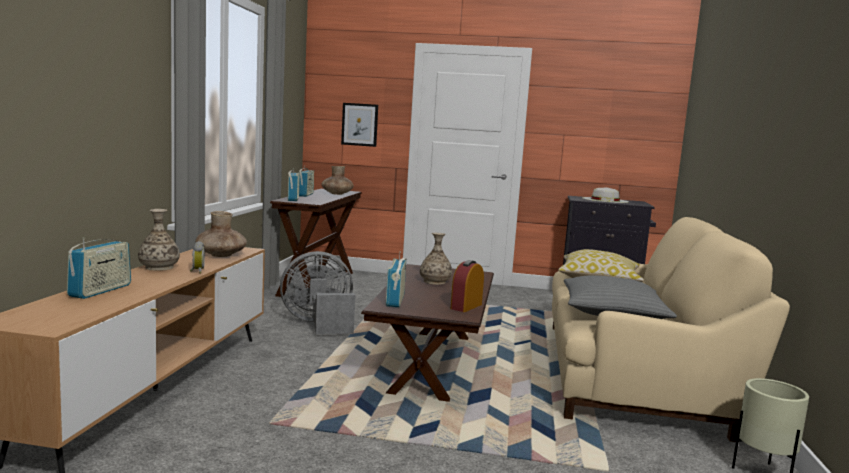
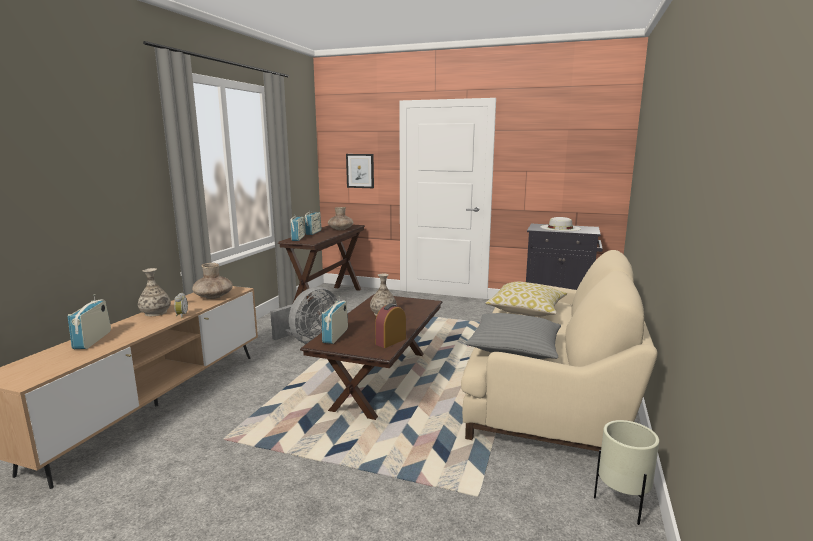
camera: 10 degrees right, 5 degrees up
radio [67,238,131,299] -> radio turned 150 degrees clockwise [68,294,111,349]
grey fan [280,251,356,334] -> grey fan turned 135 degrees clockwise [270,287,337,344]

